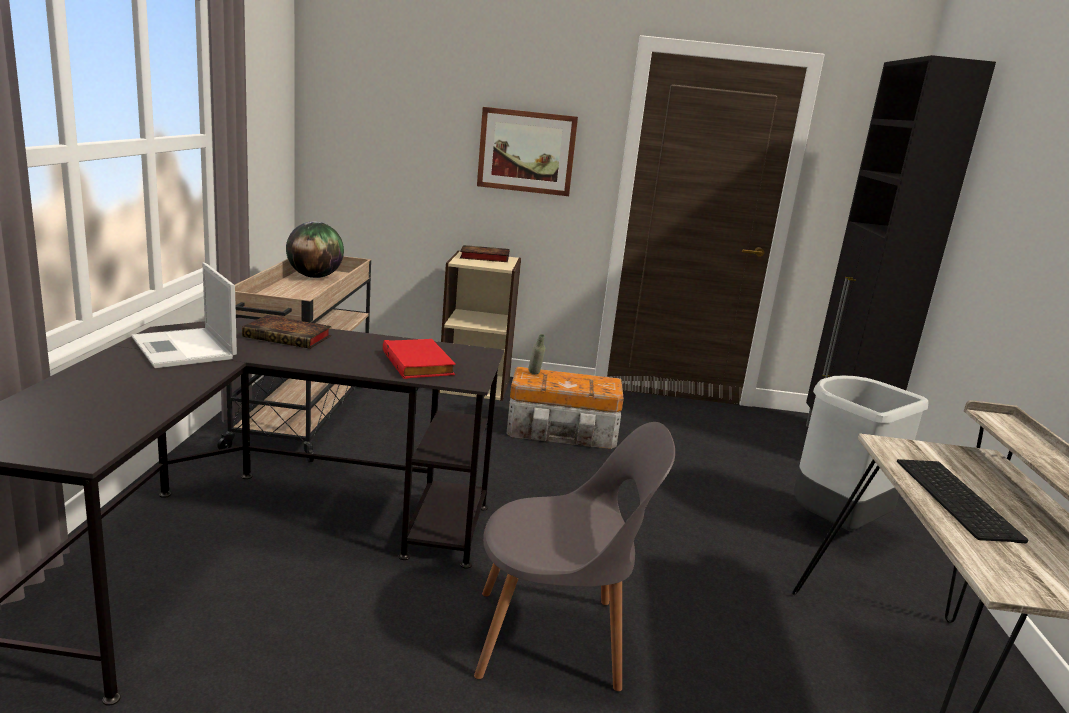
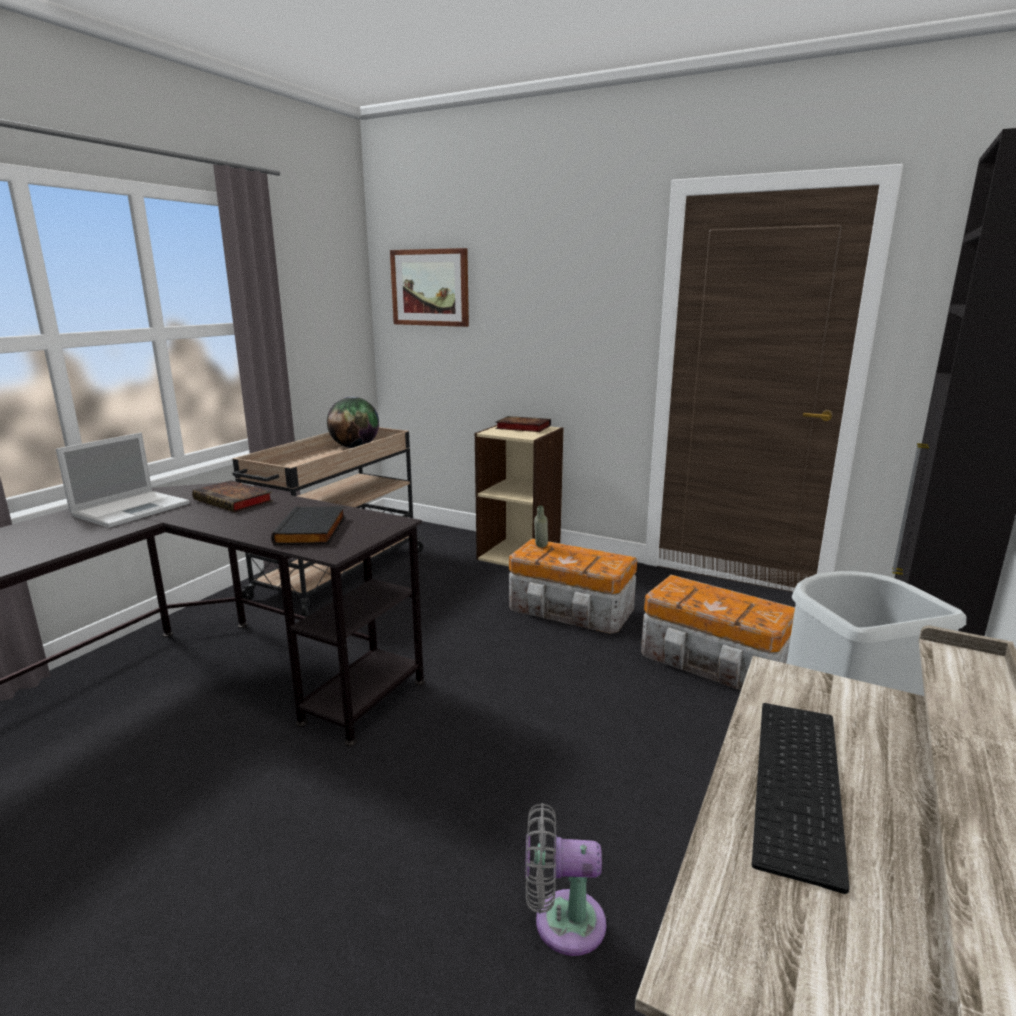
camera: 25 degrees right, 0 degrees up
laptop [131,263,237,368] -> laptop turned 135 degrees counterclockwise [56,433,190,528]
red book [383,339,456,379] -> black book [271,506,346,546]
grey chair [474,422,675,692] -> none
picture [477,107,578,196] -> picture moved to [390,248,469,327]
none -> grey fan [525,803,606,956]
none -> storage box [641,575,795,690]

